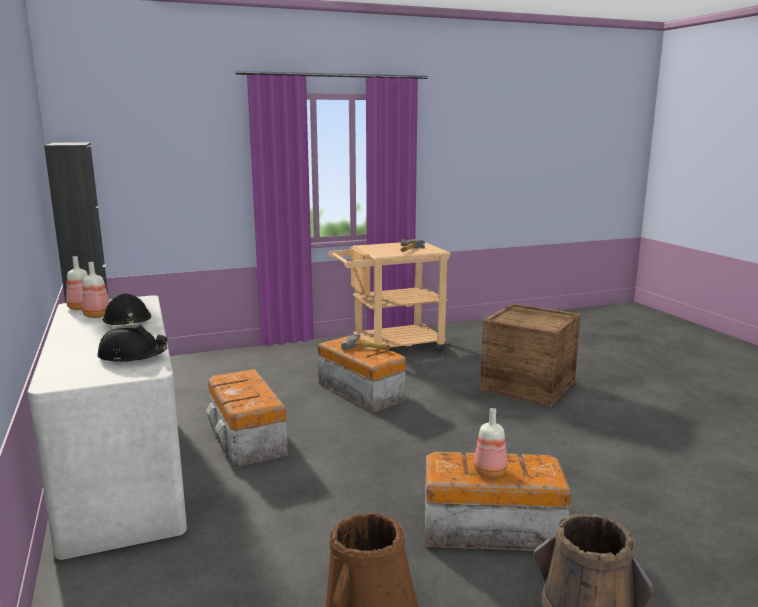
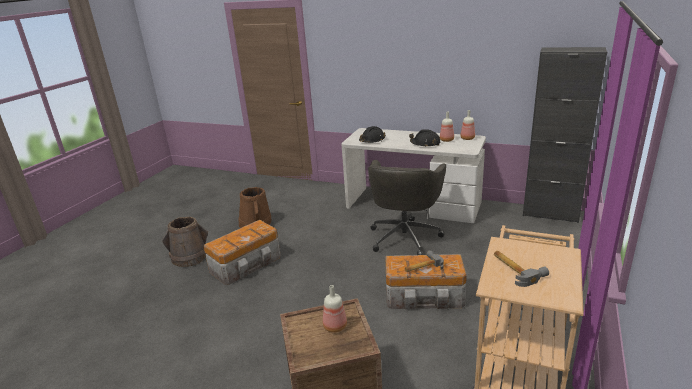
camera: 135 degrees right, 10 degrees up
storage box [206,369,288,467] -> grey office chair [368,160,446,255]
bottle [474,408,507,478] -> bottle moved to [323,285,347,333]

